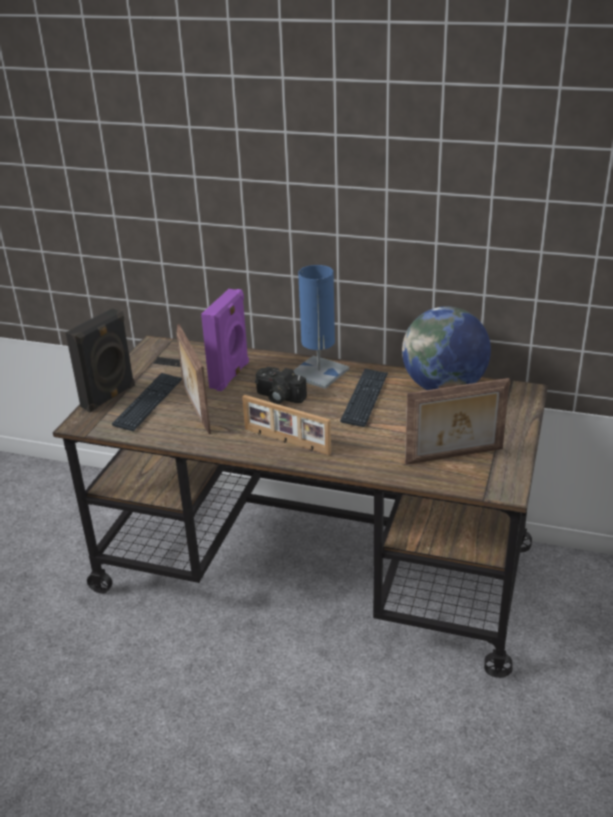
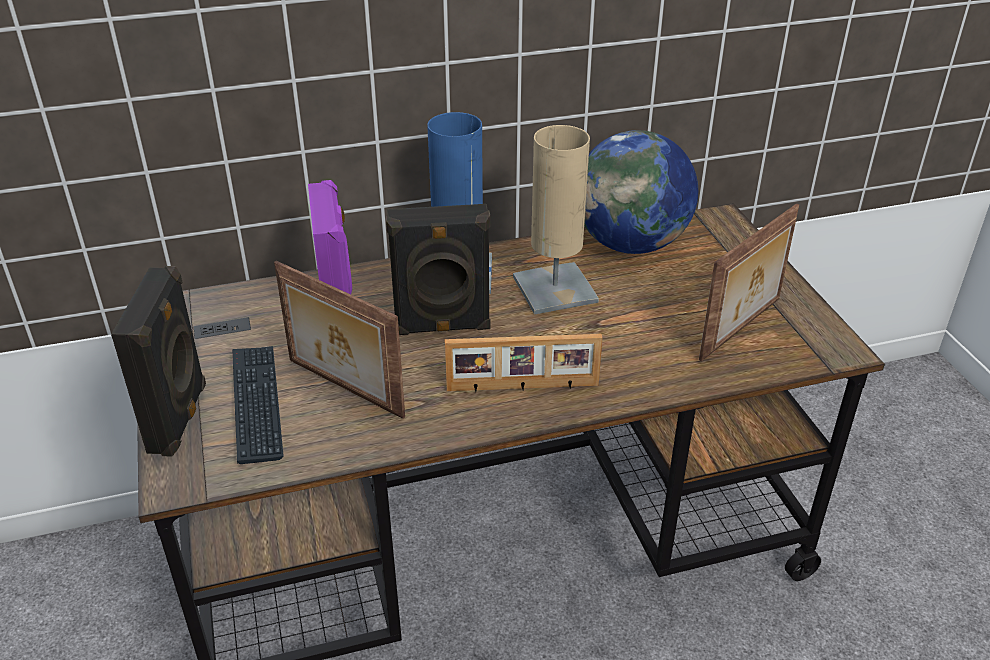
camera: 35 degrees left, 5 degrees up
camera [255,367,307,404] -> black speaker [386,204,491,335]
keyboard [340,368,388,427] -> beige table lamp [513,125,599,315]

